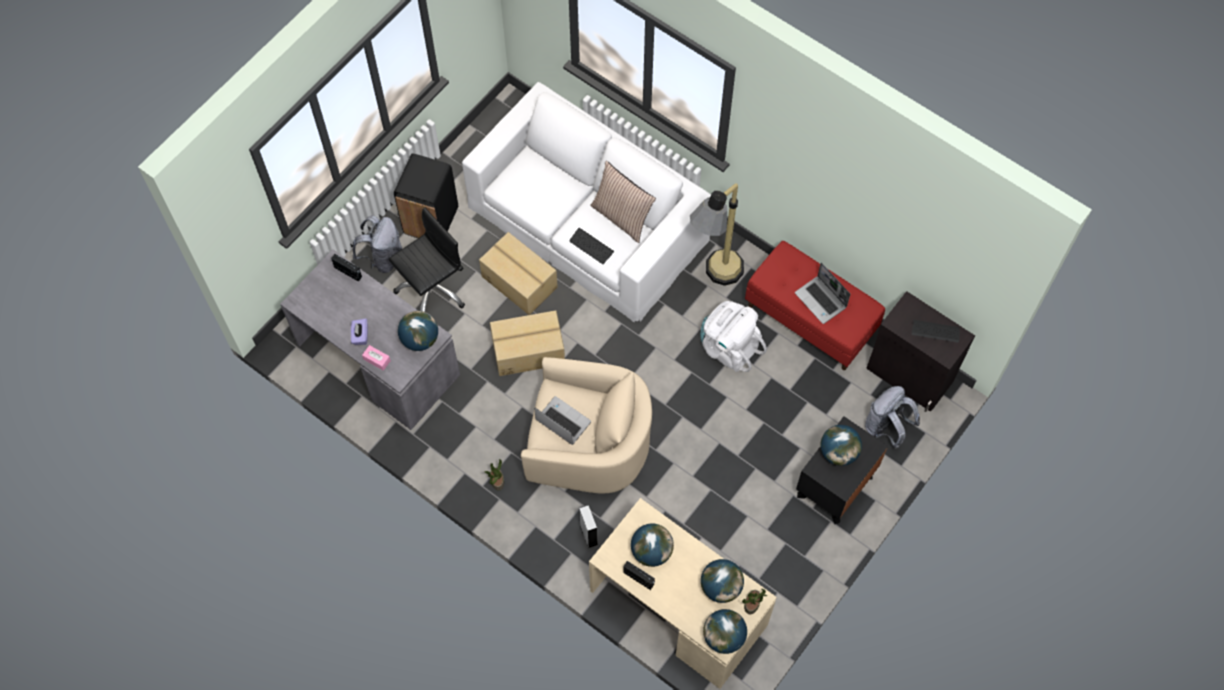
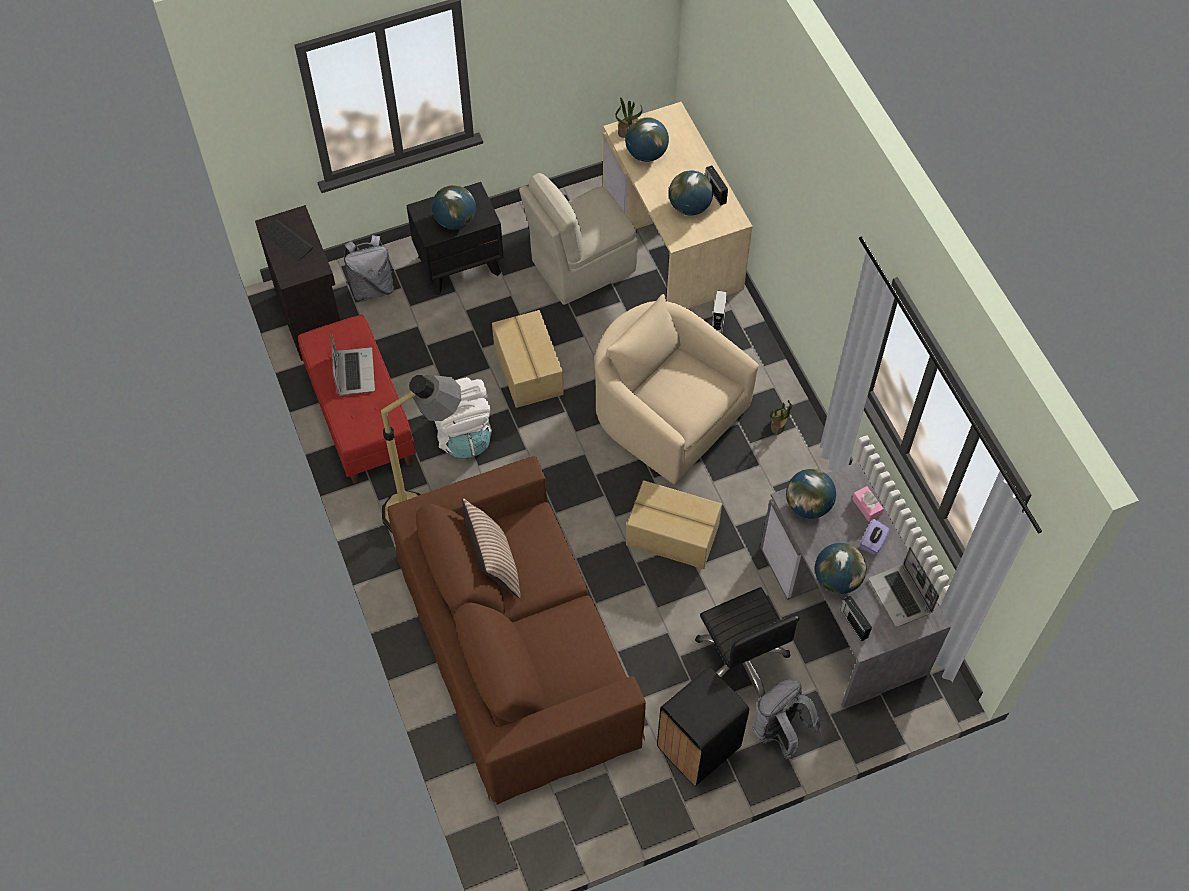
camera: 150 degrees left, 5 degrees down
black office chair [389,207,465,312] -> black office chair turned 105 degrees counterclockwise [695,587,800,697]
white sofa [462,82,711,323] -> brown sofa [387,456,646,805]
cardboard box [479,232,558,315] -> cardboard box moved to [492,310,564,408]
laptop [534,396,591,445] -> laptop moved to [869,547,939,627]
keyboard [569,228,614,264] -> none
globe [703,609,747,654] -> globe moved to [815,543,866,594]
none -> beige chair [519,173,638,305]

